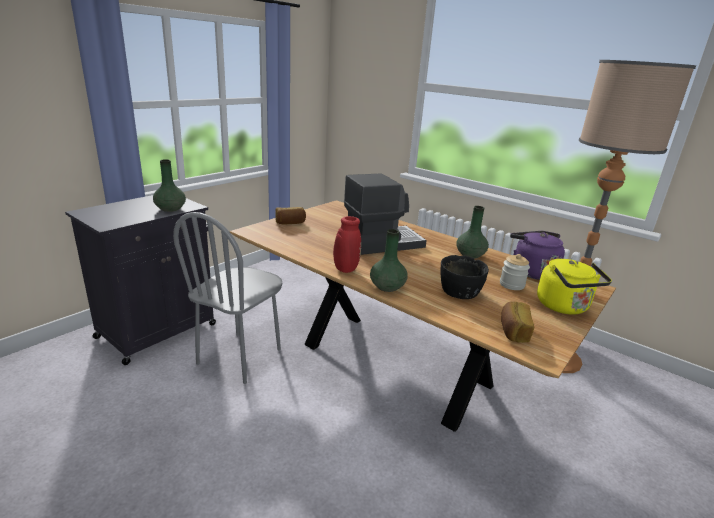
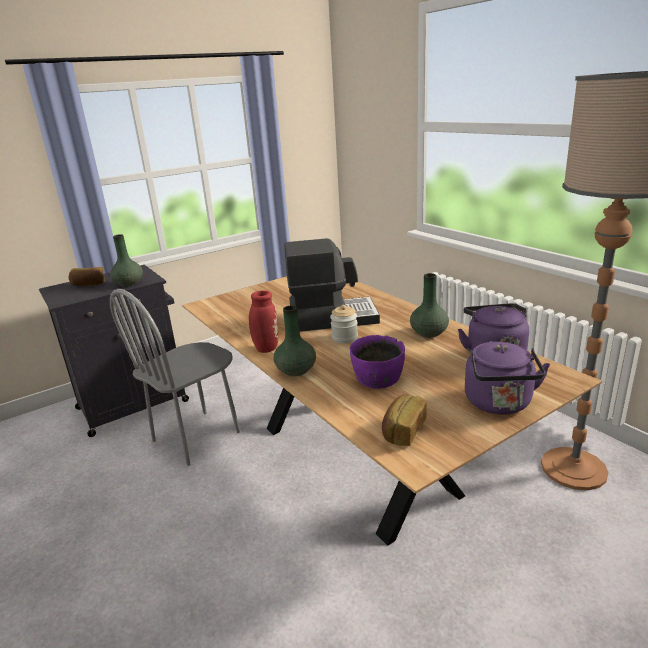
camera: 20 degrees right, 0 degrees up
bread [275,207,306,224] -> bread moved to [69,267,105,286]
black bowl [440,255,489,299] -> purple bowl [350,335,405,389]
jar [500,254,530,290] -> jar moved to [330,305,358,343]
yellow kettle [537,259,612,315] -> purple kettle [465,342,550,415]

